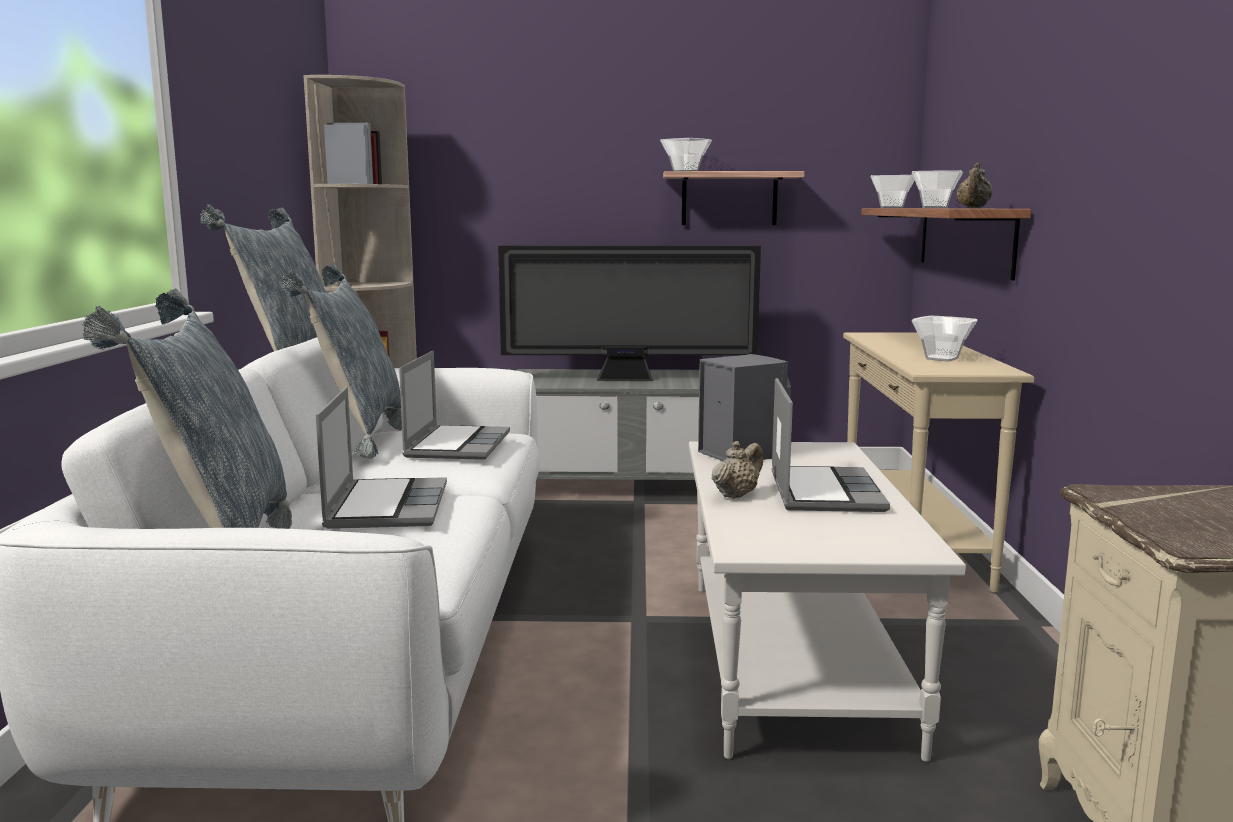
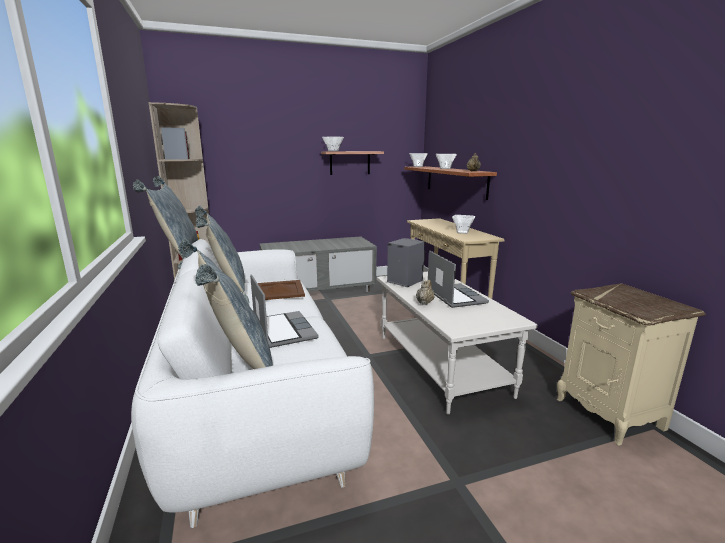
camera: 20 degrees left, 5 degrees up
laptop [399,351,510,460] -> brown tray [258,280,305,300]
television [498,245,761,381] -> none

